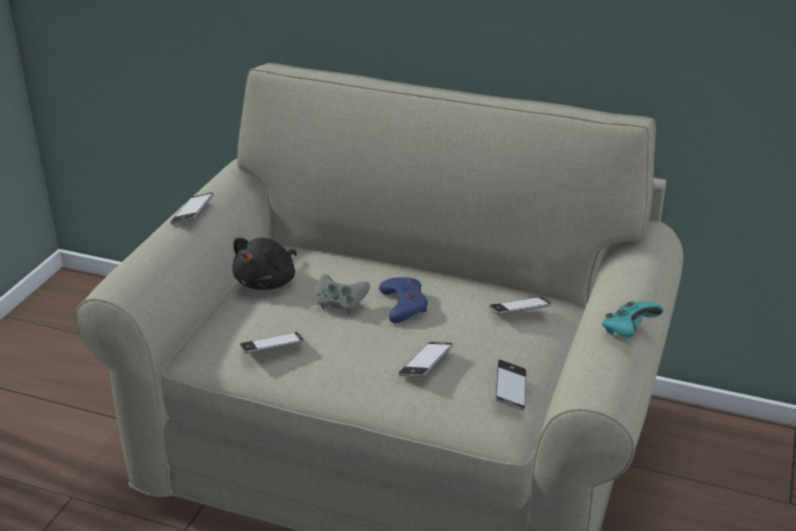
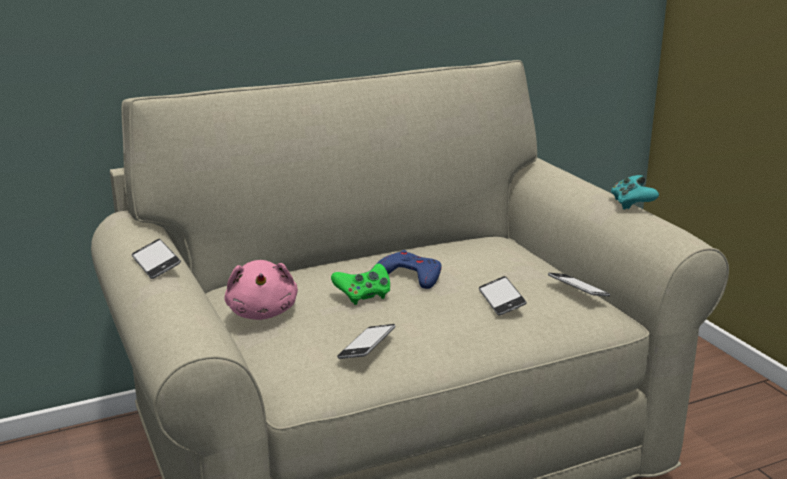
camera: 45 degrees left, 10 degrees down
black plush toy [232,238,297,290] -> pink plush toy [224,260,298,320]
grey game controller [316,274,370,314] -> green game controller [331,263,390,305]
phone [489,297,552,314] -> none

